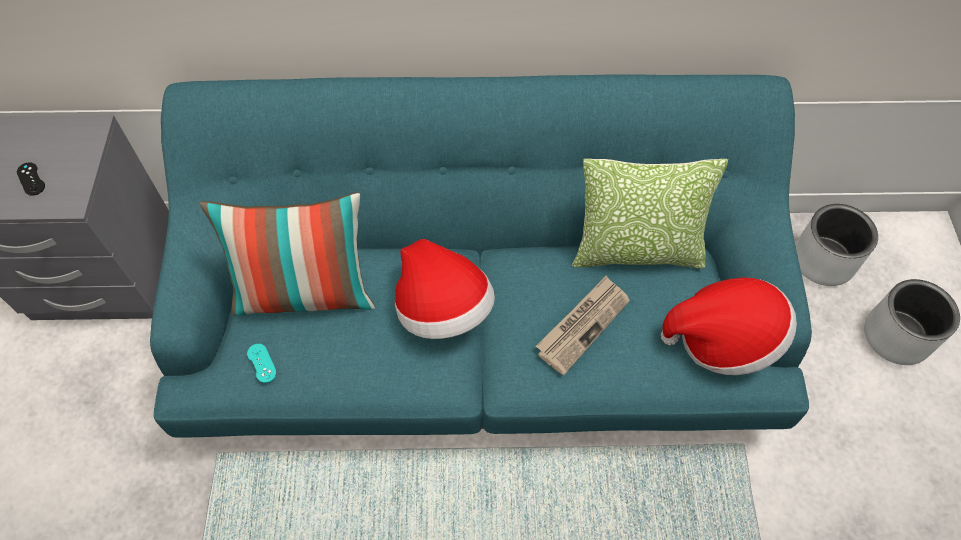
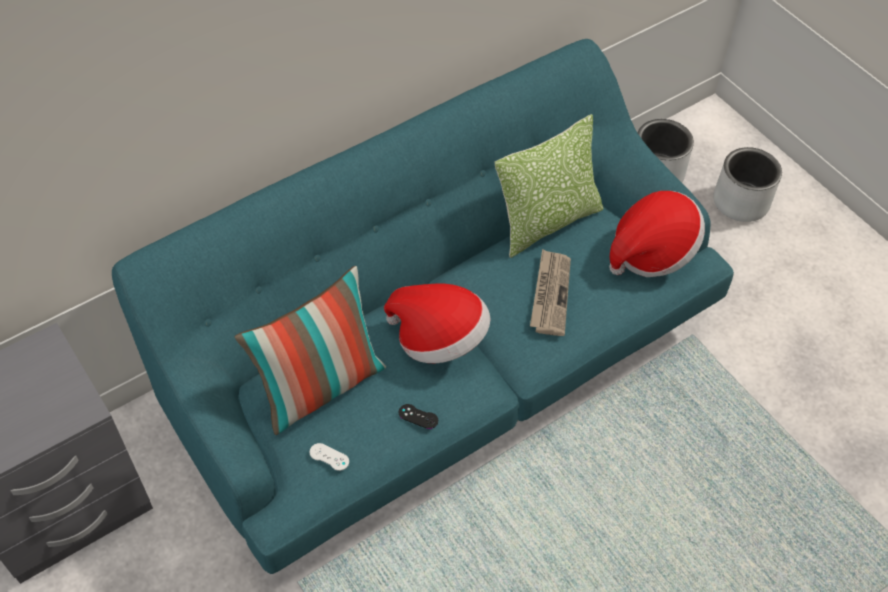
camera: 35 degrees left, 5 degrees down
black game controller [17,162,45,196] -> black game controller moved to [399,404,438,429]
turquoise game controller [247,344,277,383] -> white game controller [310,443,349,471]

